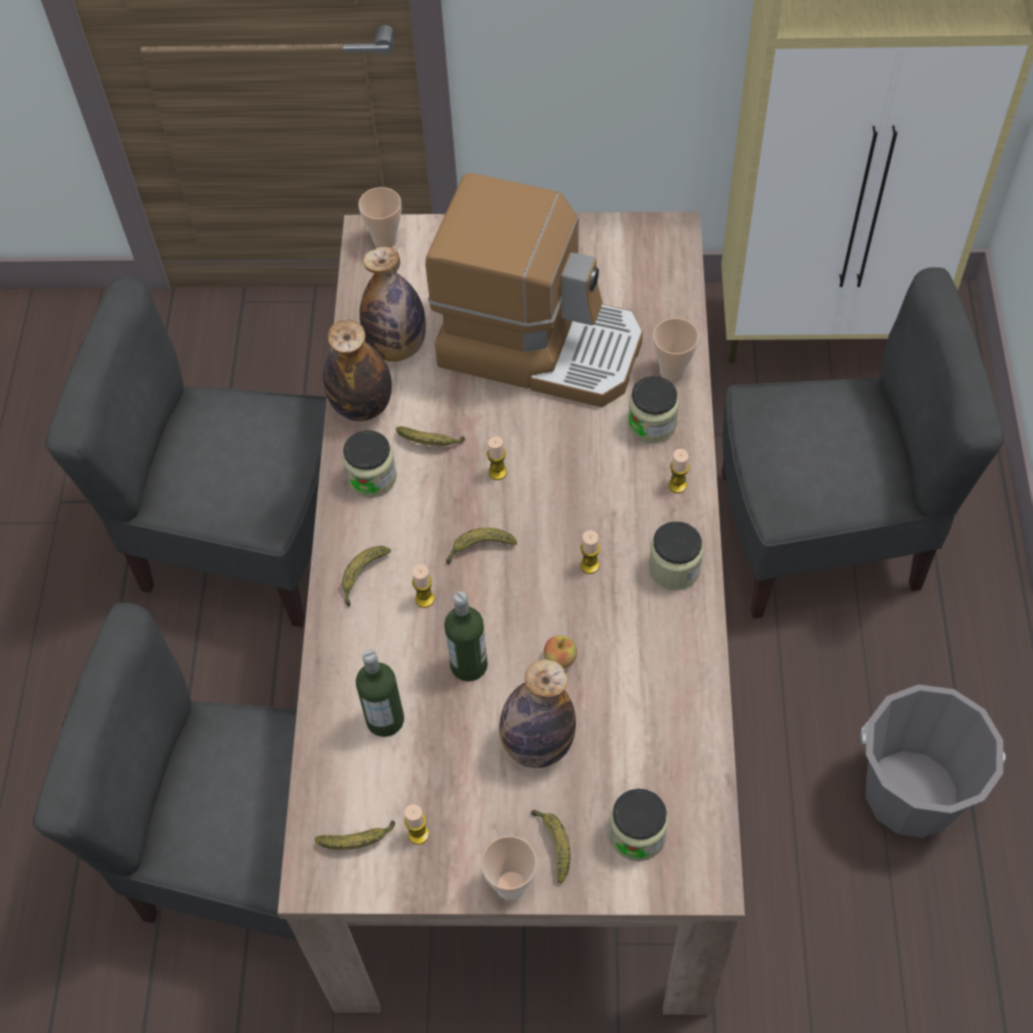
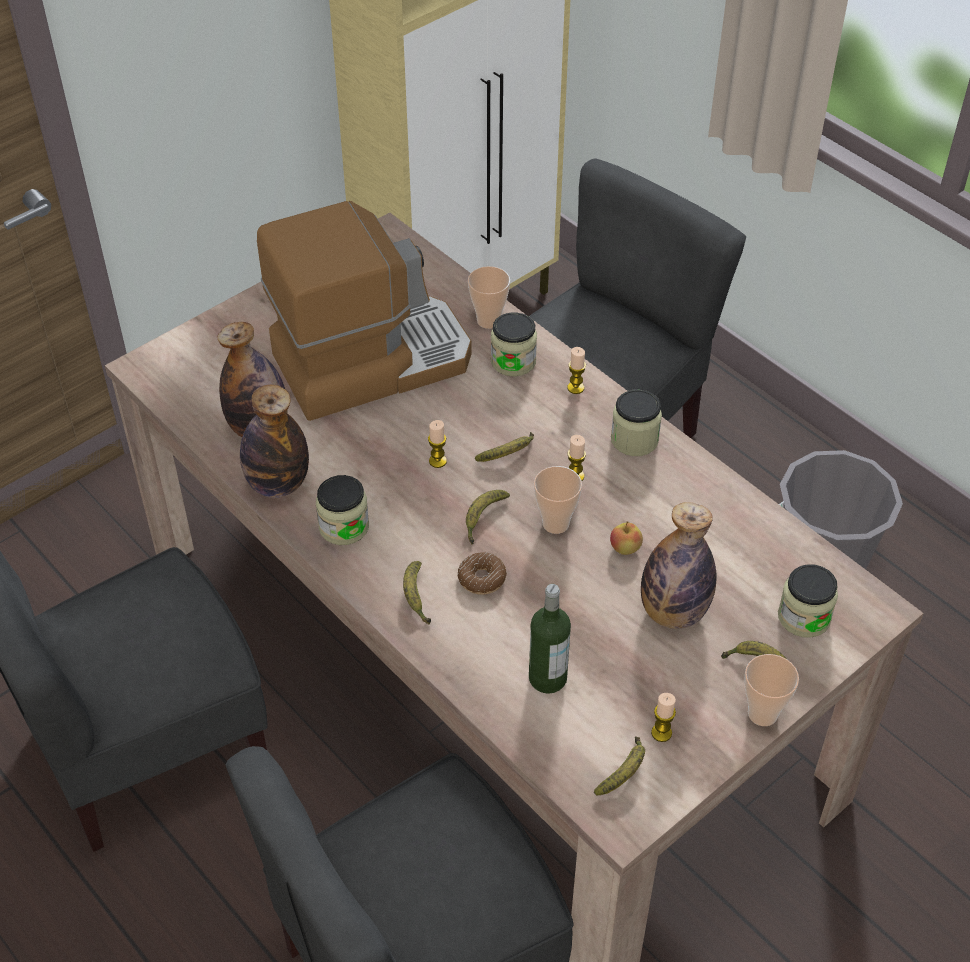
camera: 45 degrees left, 10 degrees down
cup [358,187,402,248] -> cup moved to [534,466,582,534]
banana [396,426,465,446] -> banana moved to [475,432,534,462]
candle [412,564,435,608] -> donut [457,552,507,595]
bottle [444,591,488,681] -> none

